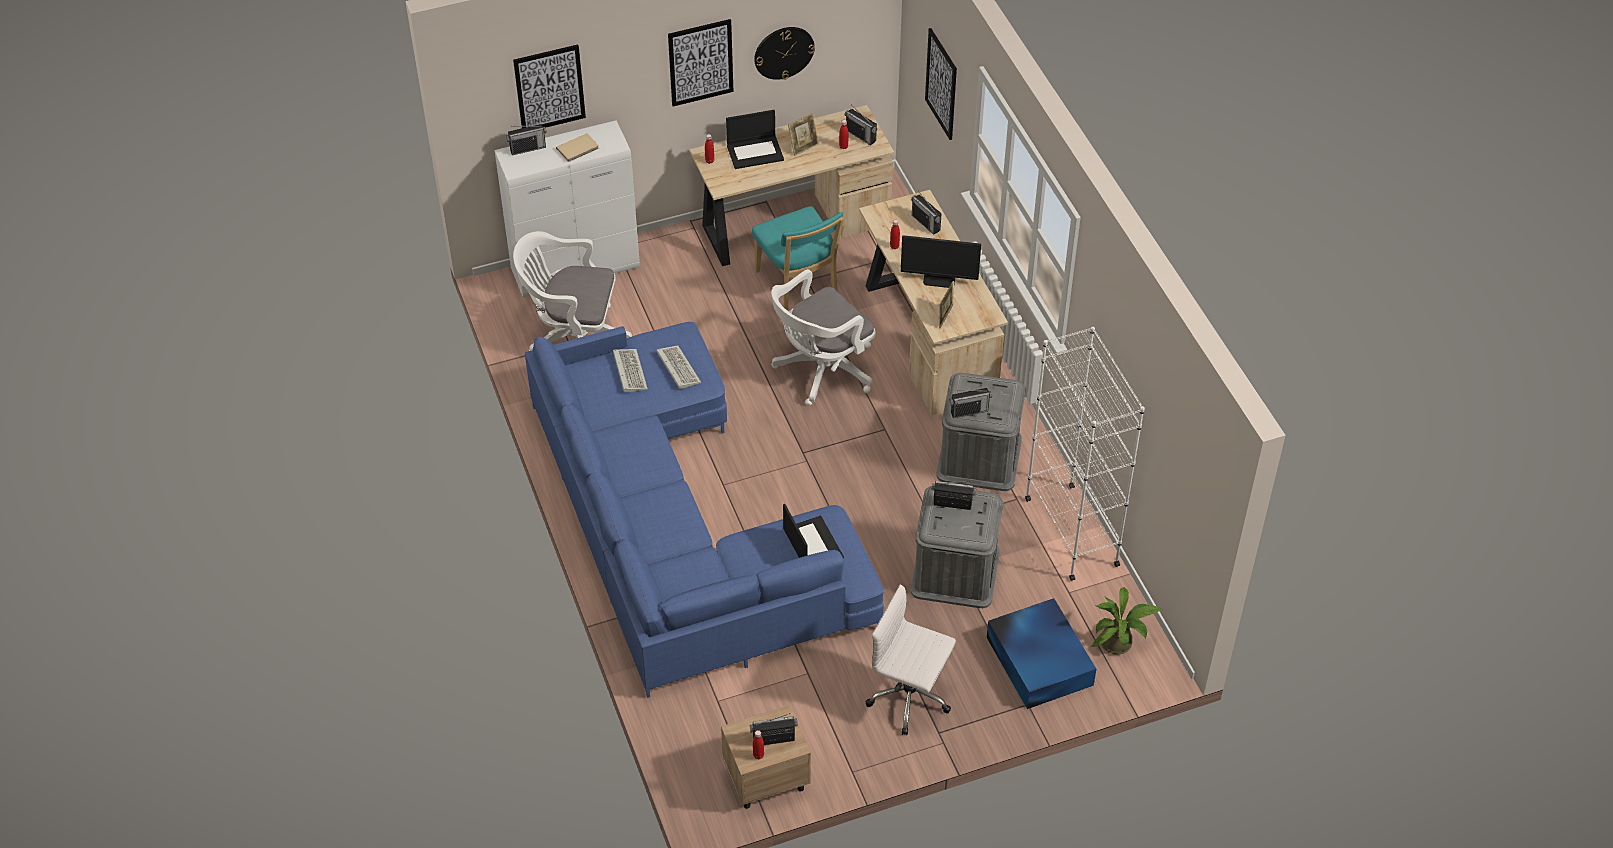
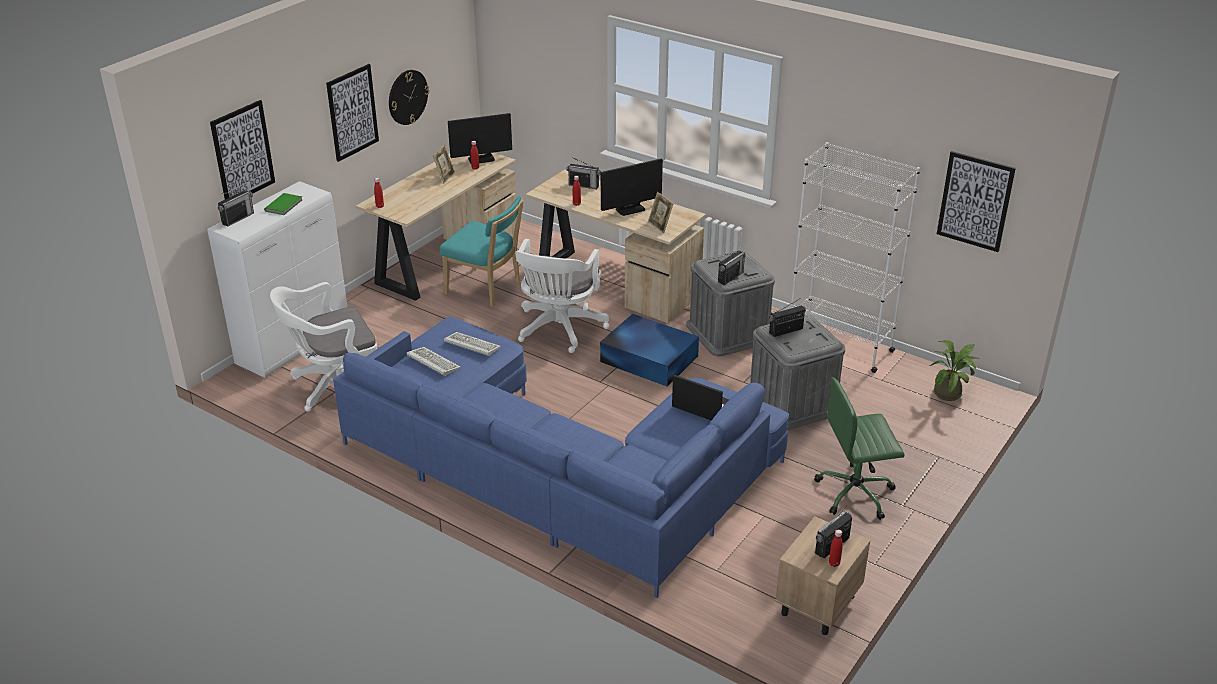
camera: 35 degrees left, 15 degrees down
beige book [556,133,599,162] -> green book [264,193,302,215]
laptop [726,110,784,169] -> none
radio [844,106,877,146] -> monitor [448,113,512,163]
white office chair [865,584,956,735] -> green office chair [814,377,905,520]
picture [925,28,957,140] -> picture moved to [937,151,1016,252]
blue storage box [986,598,1096,709] -> blue storage box moved to [600,314,699,387]

